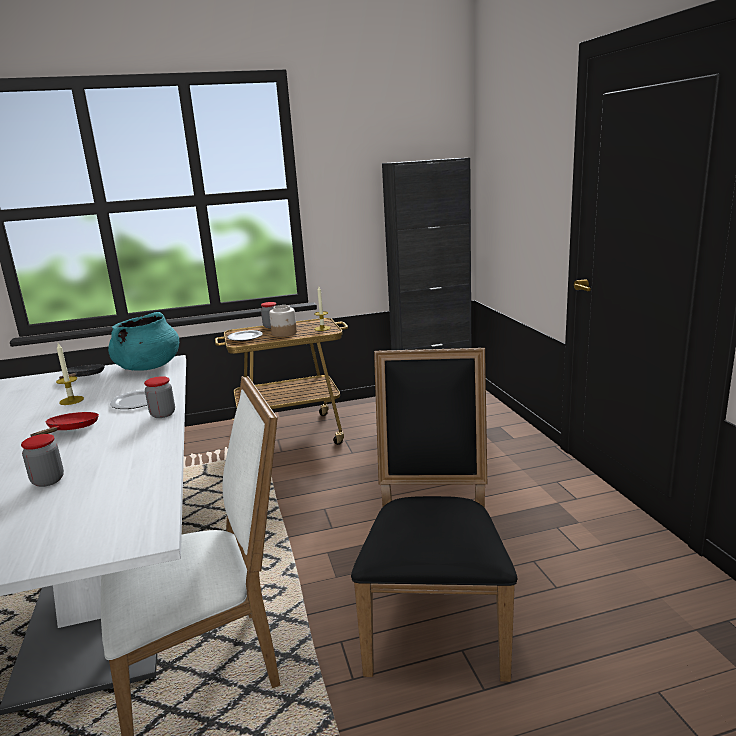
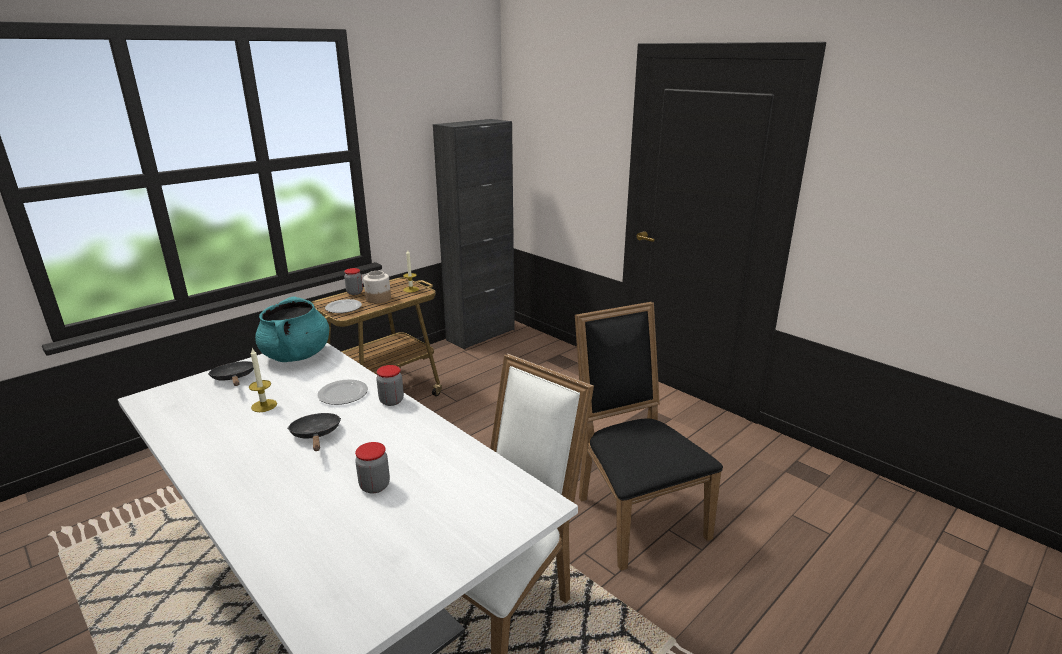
camera: 30 degrees left, 5 degrees up
red frying pan [31,412,99,437] -> black frying pan [288,413,341,451]

